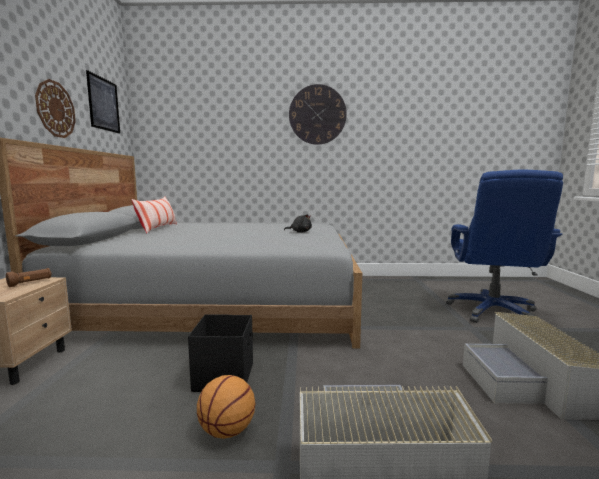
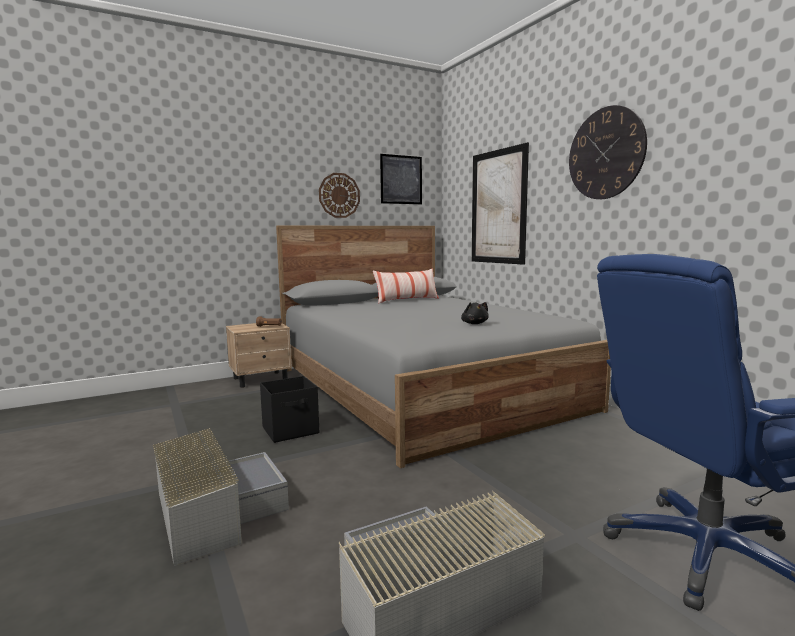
camera: 60 degrees right, 0 degrees up
basketball [197,375,255,439] -> none
none -> picture [472,142,529,265]

